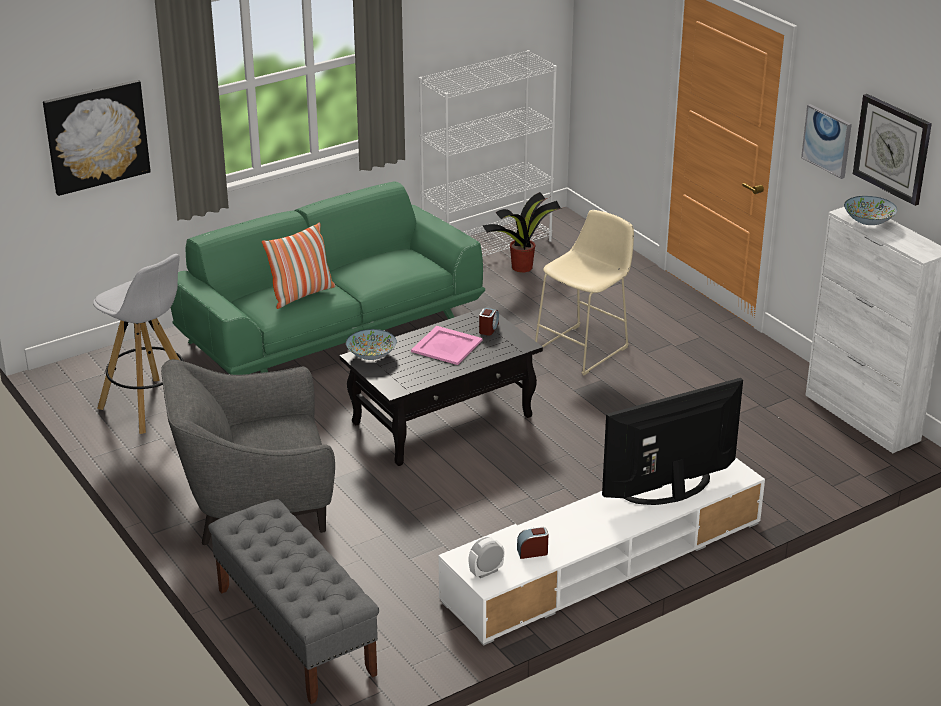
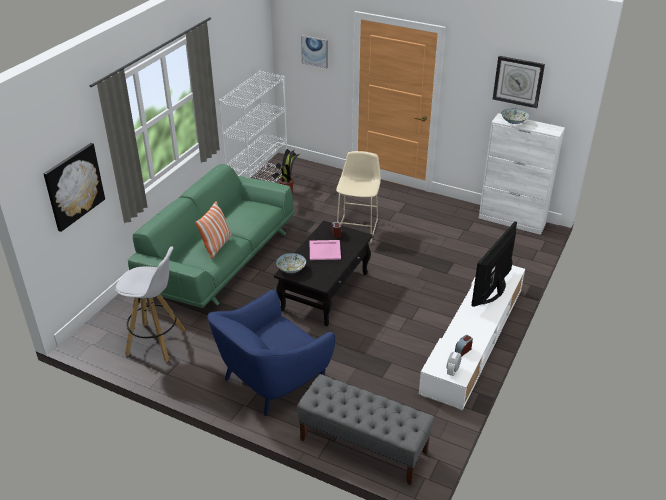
camera: 30 degrees left, 5 degrees up
grey armchair [161,359,335,545] -> blue armchair [208,290,335,416]
picture [801,104,852,179] -> picture moved to [301,35,328,68]

